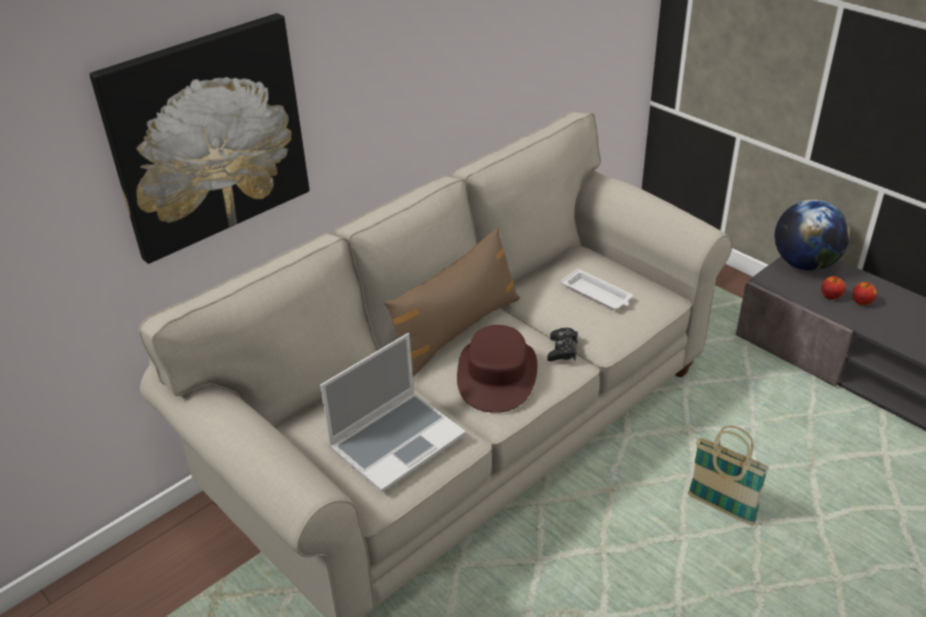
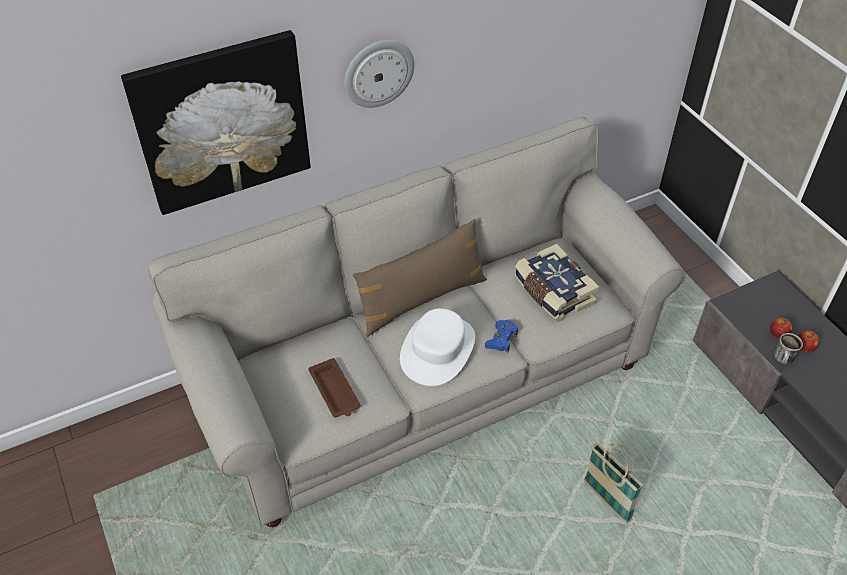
camera: 15 degrees right, 10 degrees up
laptop [320,333,466,493] -> brown tray [308,358,361,417]
brown hat [457,325,537,413] -> white hat [400,308,475,386]
black game controller [548,328,578,361] -> blue game controller [485,320,518,353]
white tray [561,268,633,310] -> book [515,244,599,322]
globe [775,200,850,271] -> none
none -> wall clock [345,40,415,108]
none -> mug [774,333,803,365]

